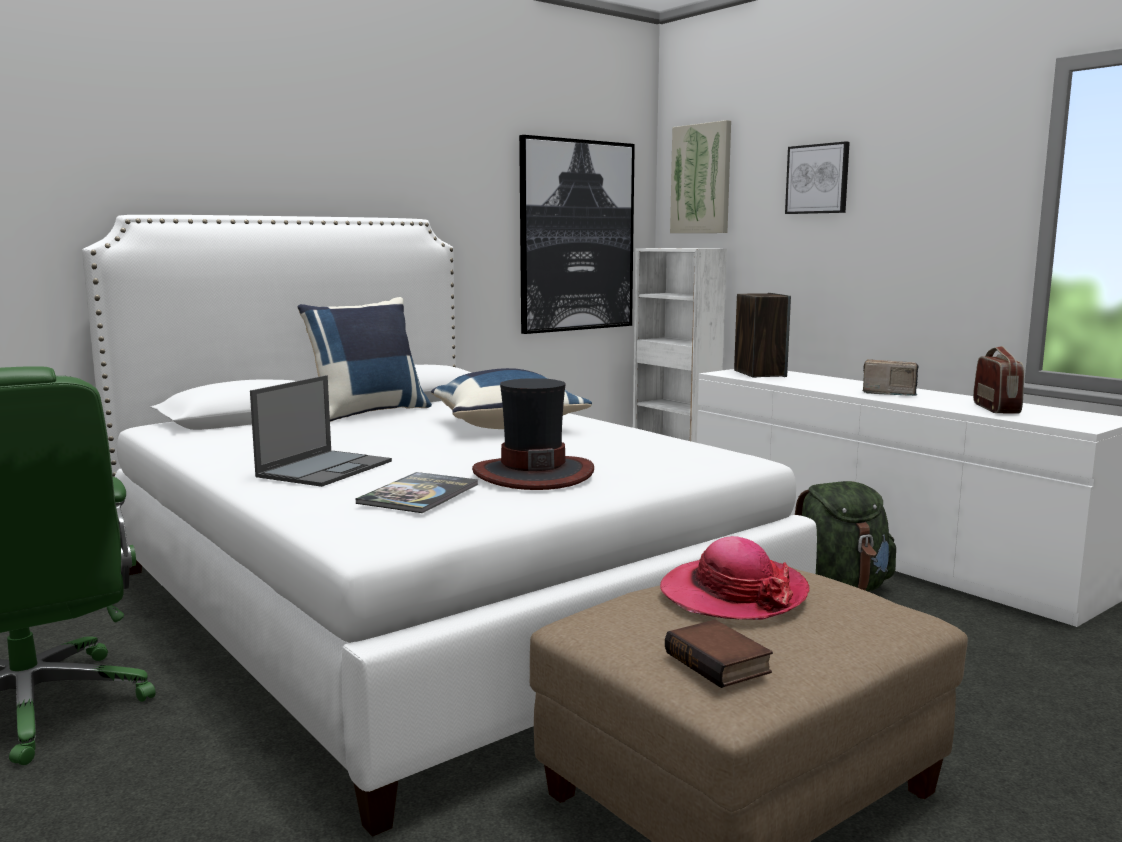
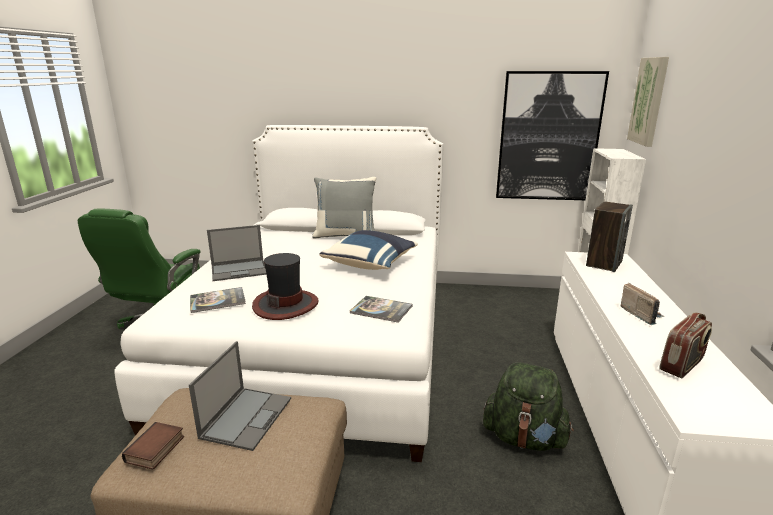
camera: 45 degrees right, 10 degrees up
blue pillow [297,297,432,422] -> grey pillow [312,177,376,239]
hat [660,536,810,620] -> laptop [189,341,291,451]
picture [785,141,850,214] -> none
none -> book [350,296,413,323]

